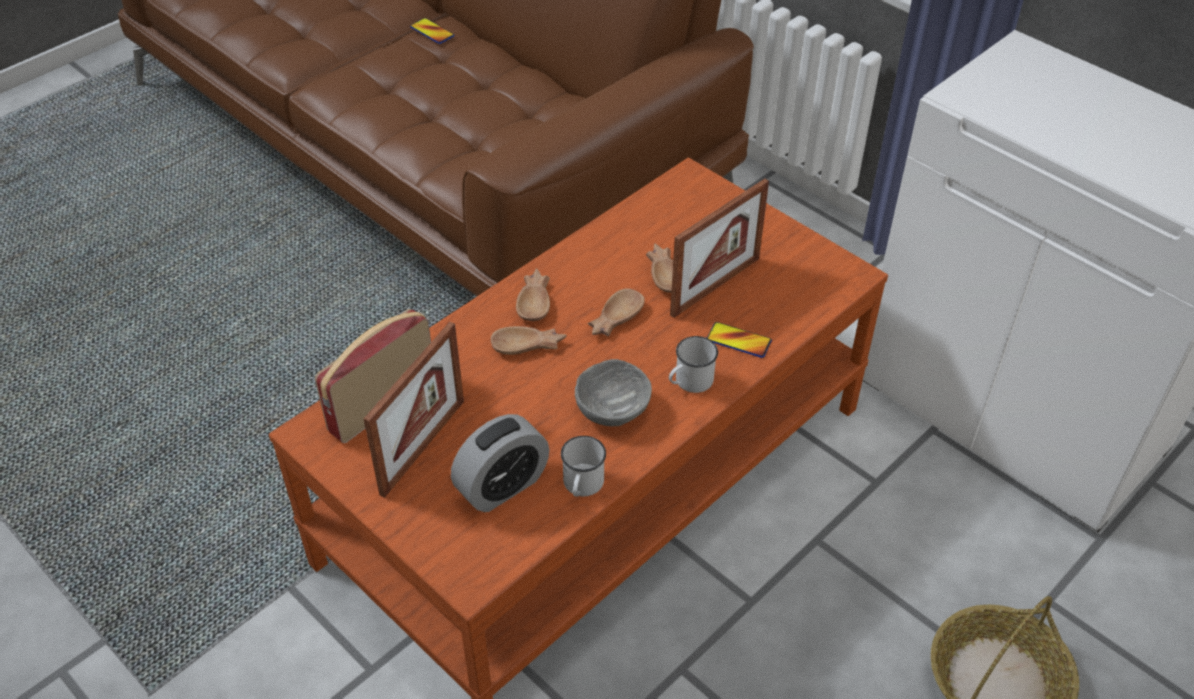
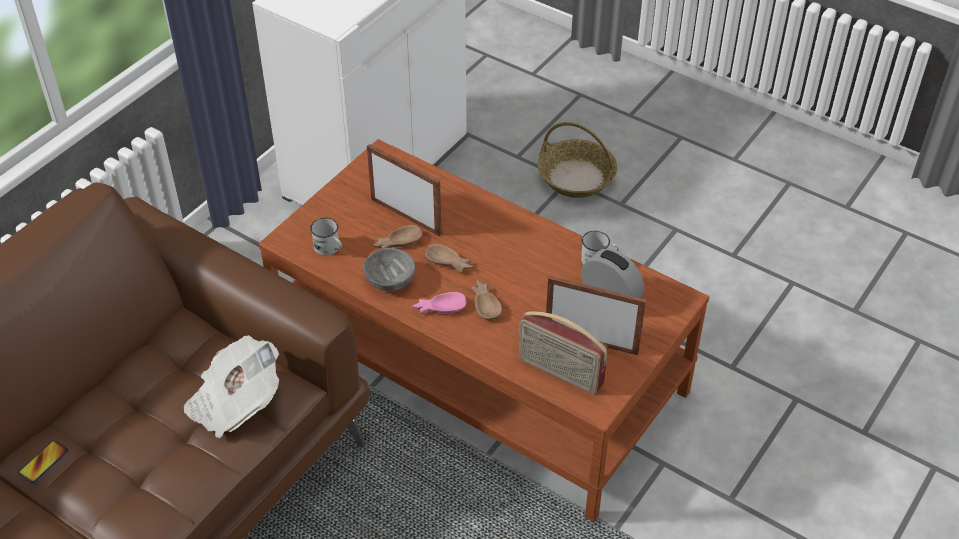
camera: 100 degrees left, 0 degrees up
brown bowl [516,268,550,321] -> pink bowl [412,292,466,314]
grey bowl [575,359,652,426] -> grey bowl moved to [363,248,415,291]
white mug [669,336,718,393] -> white mug moved to [310,218,342,256]
phone [707,322,772,358] -> none
none -> newspaper [184,335,279,438]

